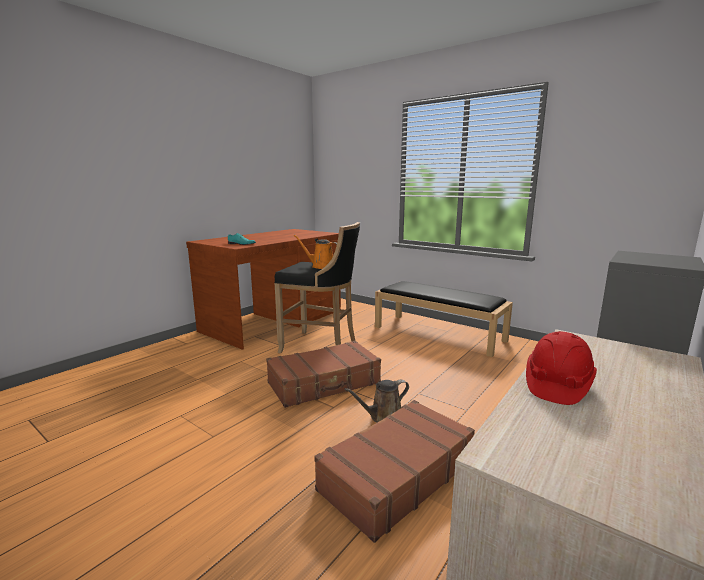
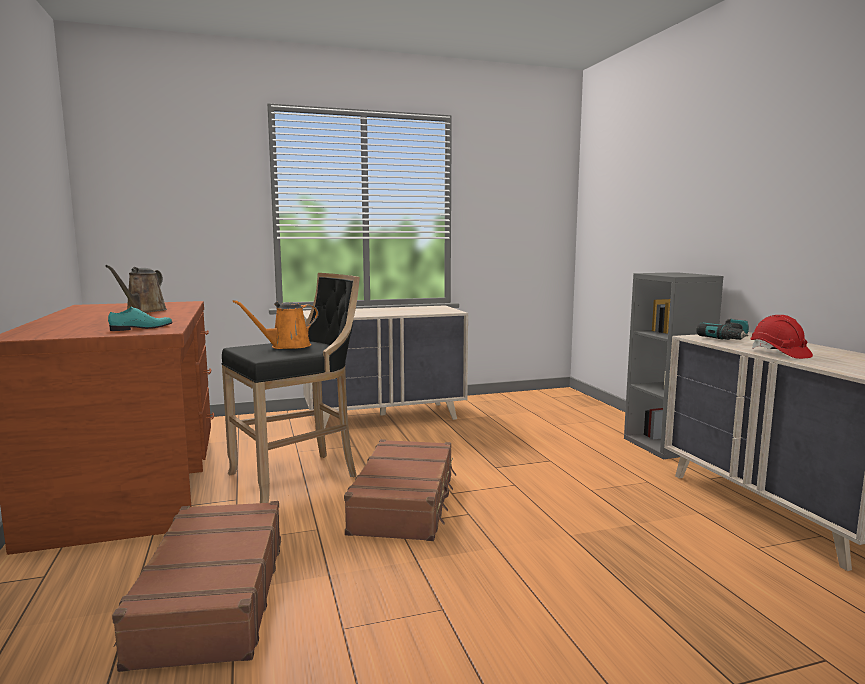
camera: 55 degrees left, 5 degrees down
brown suitcase [314,400,475,543] -> brown suitcase moved to [112,501,281,672]
brown watering can [344,380,409,423] -> brown watering can moved to [105,265,167,313]
black bench [375,281,513,357] -> beige dresser [303,305,468,429]
none -> power drill [696,319,749,340]

